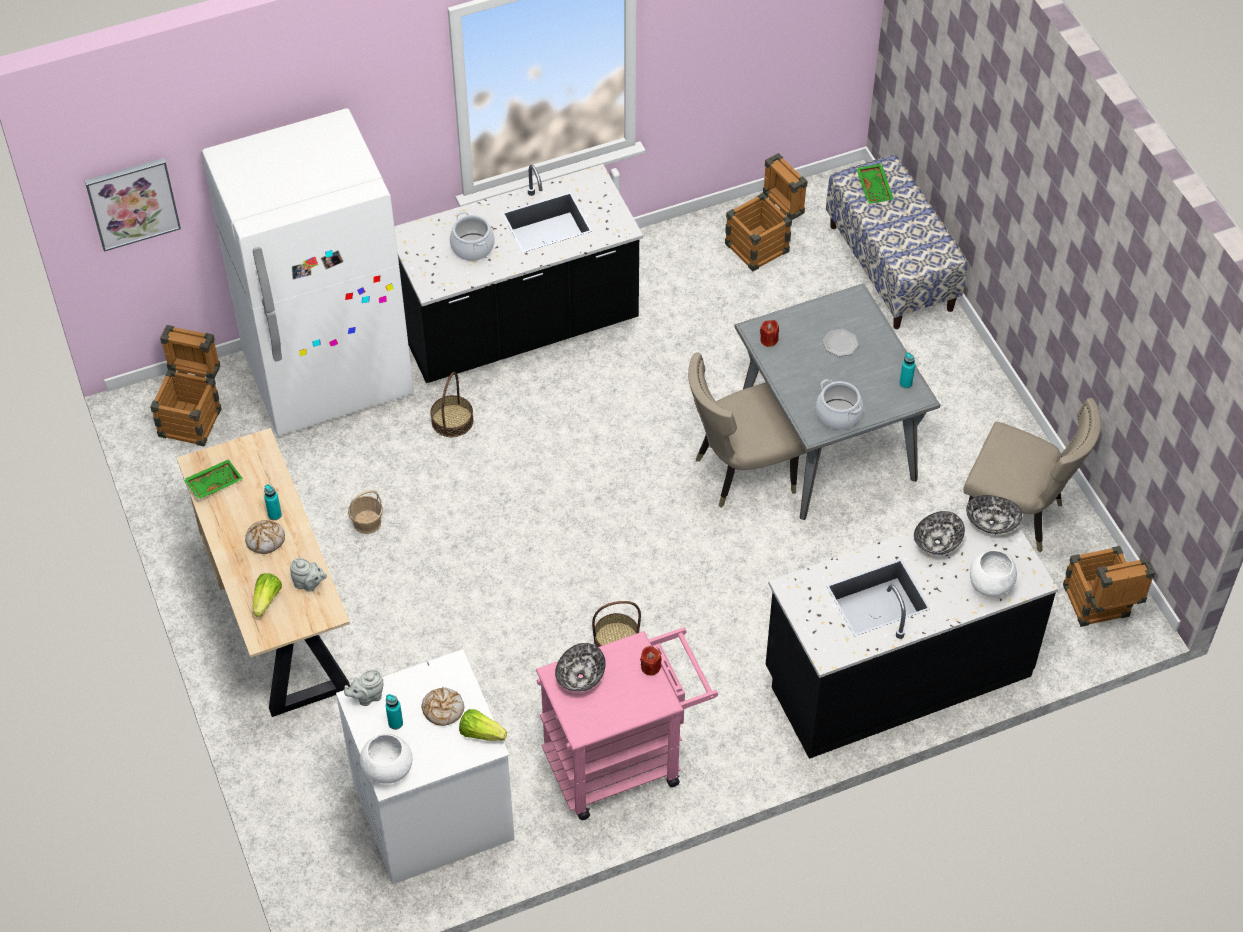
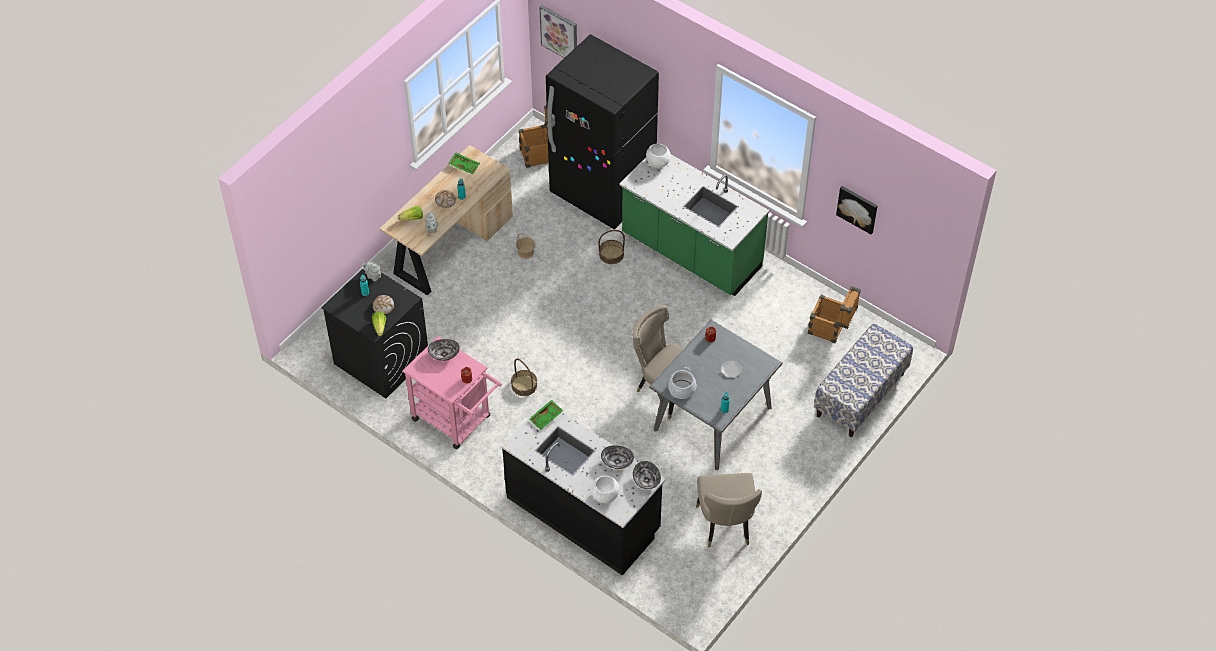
camera: 60 degrees right, 0 degrees up
white fridge [201,109,414,436] -> black fridge [546,34,659,229]
white washing machine [336,649,515,884] -> black washing machine [321,269,428,398]
white bowl [360,734,413,784] -> white bowl moved to [646,144,671,168]
black counter [394,164,643,383] -> green counter [619,155,769,296]
cooking pot [450,211,495,261] -> none
green tray [856,164,894,204] -> green tray moved to [529,400,563,430]
crate [1063,546,1155,627] -> none
none -> picture [836,186,878,234]

